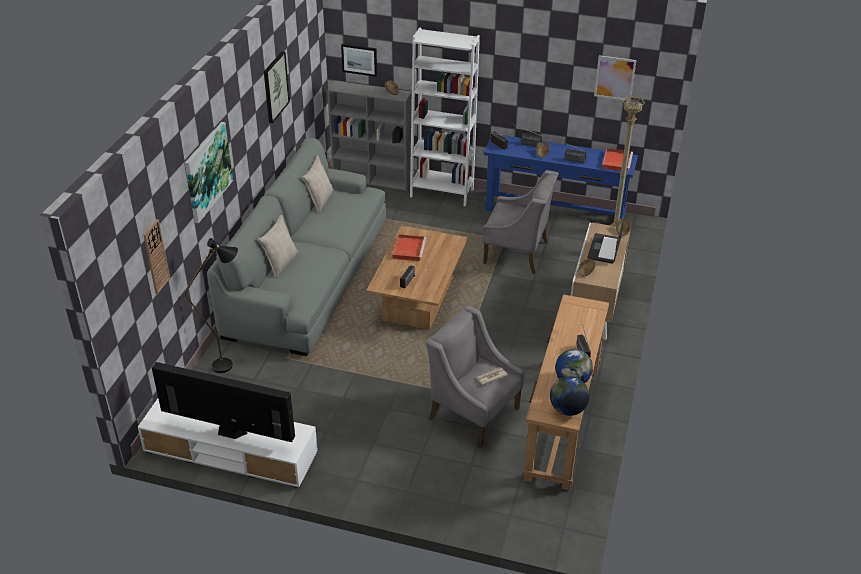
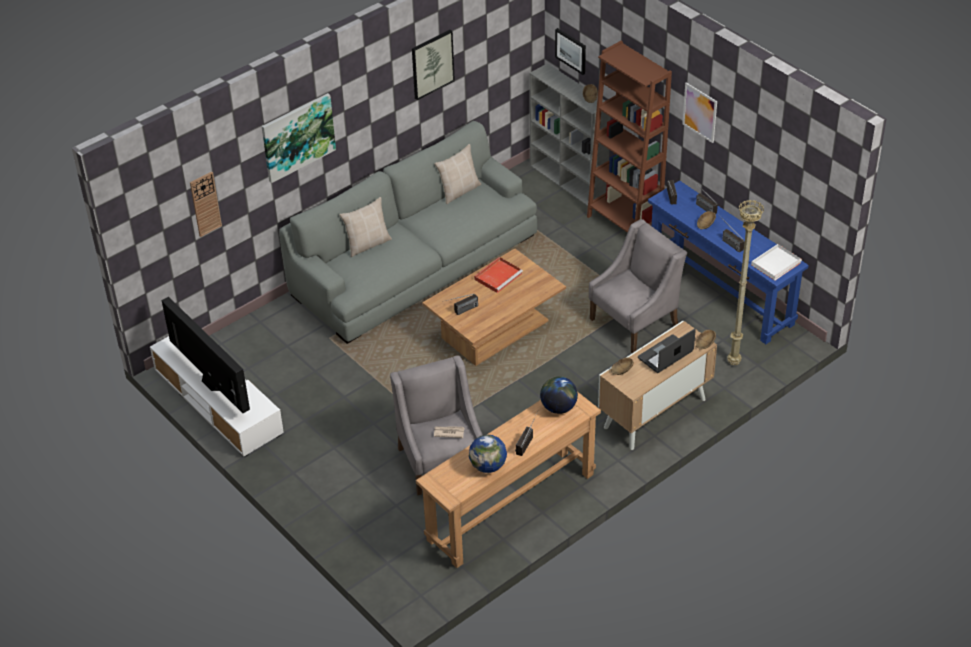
camera: 35 degrees right, 5 degrees up
black floor lamp [185,238,238,373] -> none
white bookcase [410,27,480,206] -> brown bookcase [587,41,672,233]
grey armchair [482,170,559,274] -> grey armchair turned 90 degrees counterclockwise [589,219,687,353]
globe [550,376,589,416] -> globe moved to [540,376,578,414]
picture [594,55,637,101] -> picture moved to [682,83,717,143]
red tray [602,148,633,172] -> white tray [751,244,802,280]

